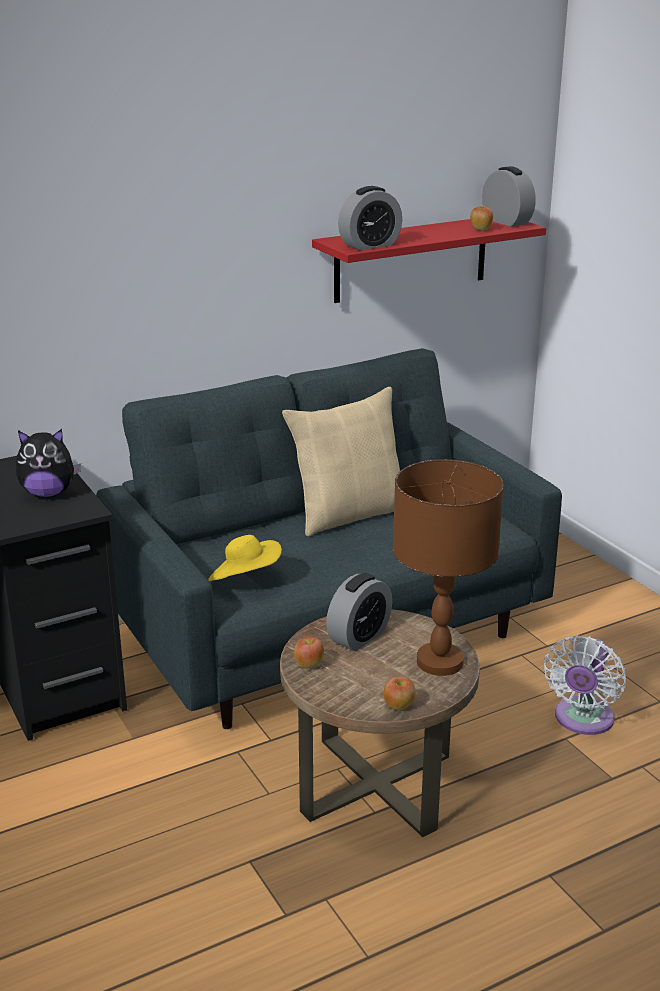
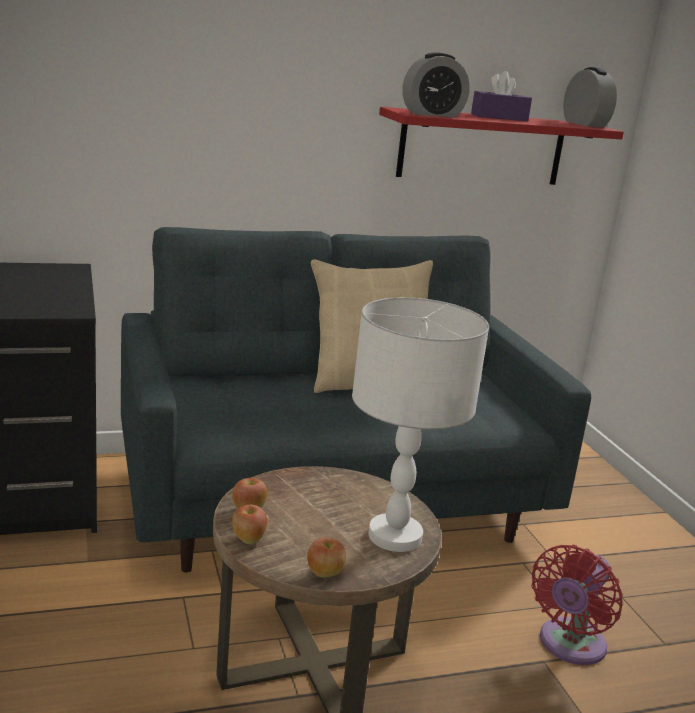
camera: 10 degrees right, 5 degrees down
plush toy [16,429,81,498] -> none
yellow hat [208,535,282,581] -> none
alarm clock [326,573,392,651] -> none
brown table lamp [393,459,504,676] -> white table lamp [352,297,489,552]
apple [470,206,493,231] -> apple moved to [232,505,267,544]
white fan [544,635,626,735] -> red fan [531,545,623,665]
none -> purple tissue box [471,71,532,121]

